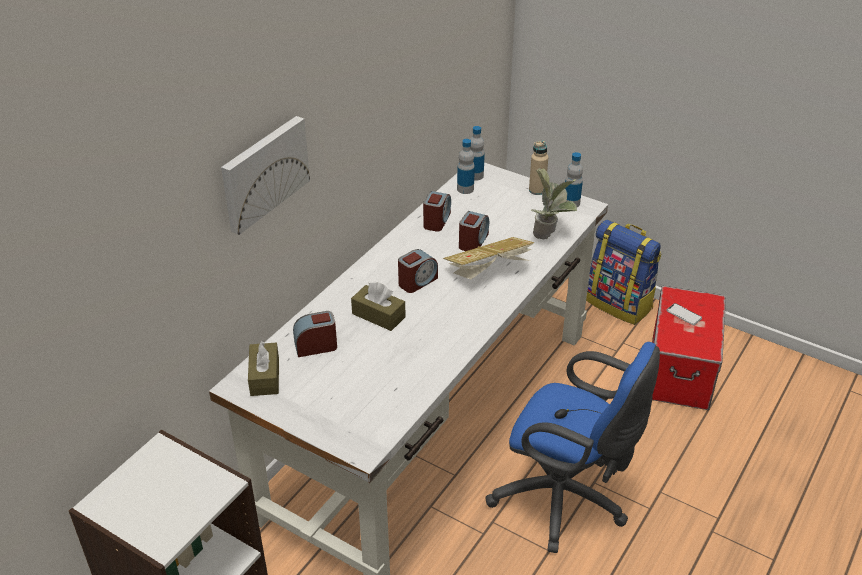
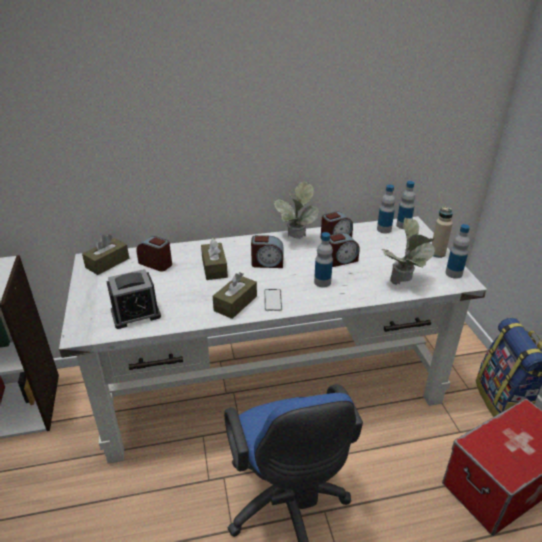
camera: 45 degrees right, 5 degrees down
picture [221,116,310,235] -> none
book [443,237,534,279] -> bottle [314,232,333,288]
phone [666,303,702,325] -> phone moved to [264,289,282,311]
none -> alarm clock [106,269,161,329]
none -> brown tissue box [213,272,257,319]
none -> potted plant [274,182,319,239]

